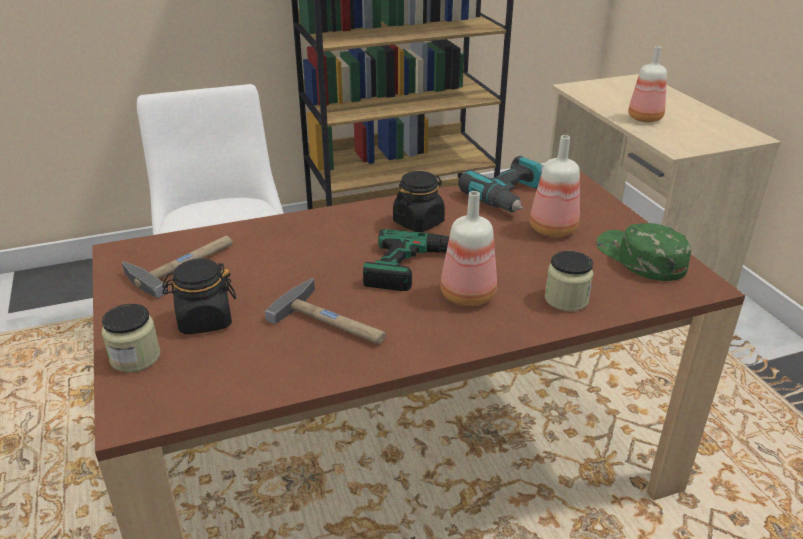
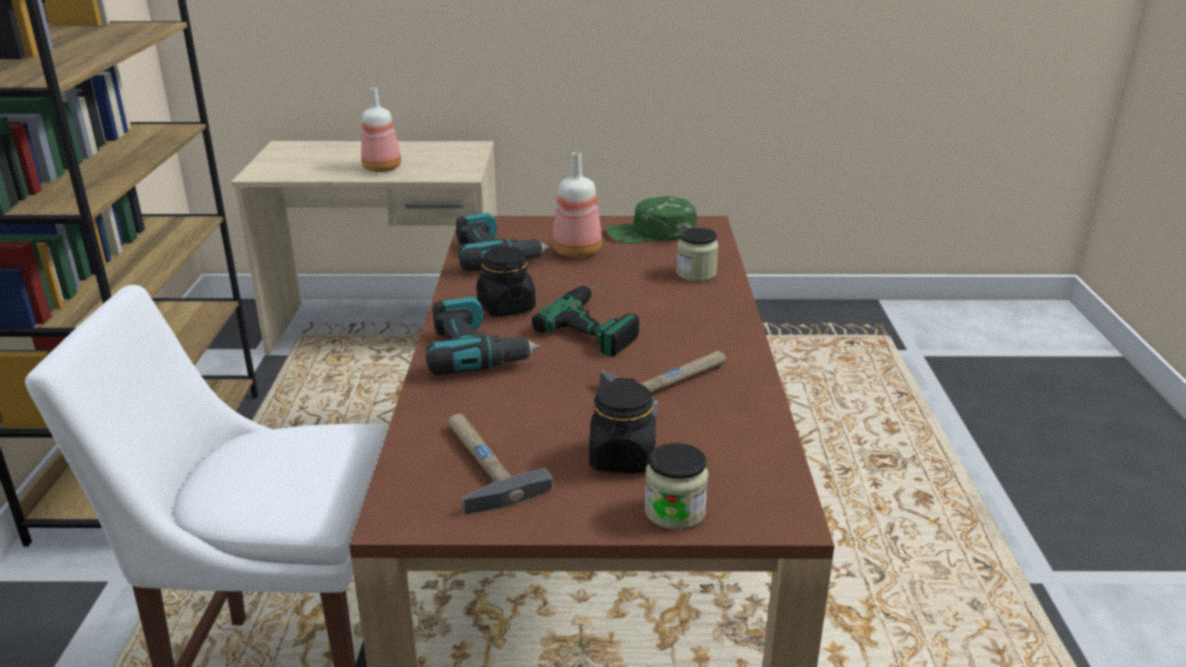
camera: 70 degrees left, 5 degrees down
bottle [441,191,497,306] -> none
none -> power drill [426,297,541,375]

